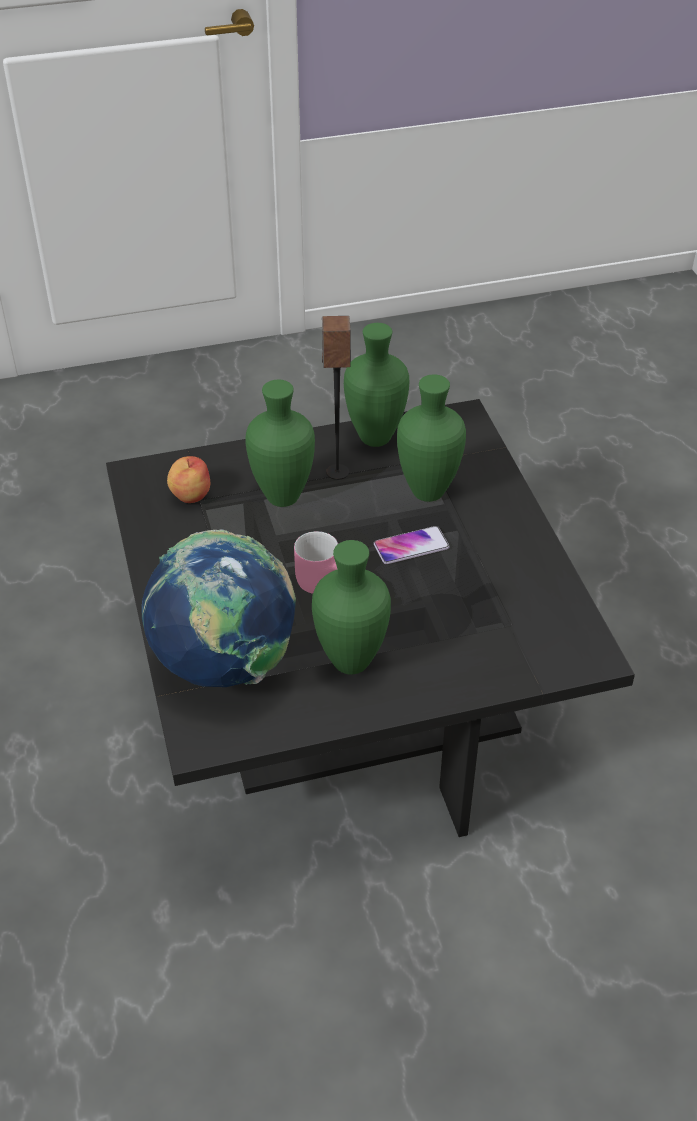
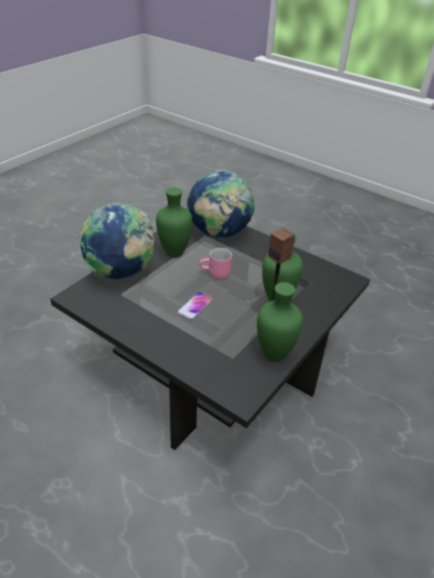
camera: 140 degrees right, 5 degrees down
apple [167,456,210,503] -> none
green vase [397,374,466,502] -> none
none -> globe [79,203,155,280]

